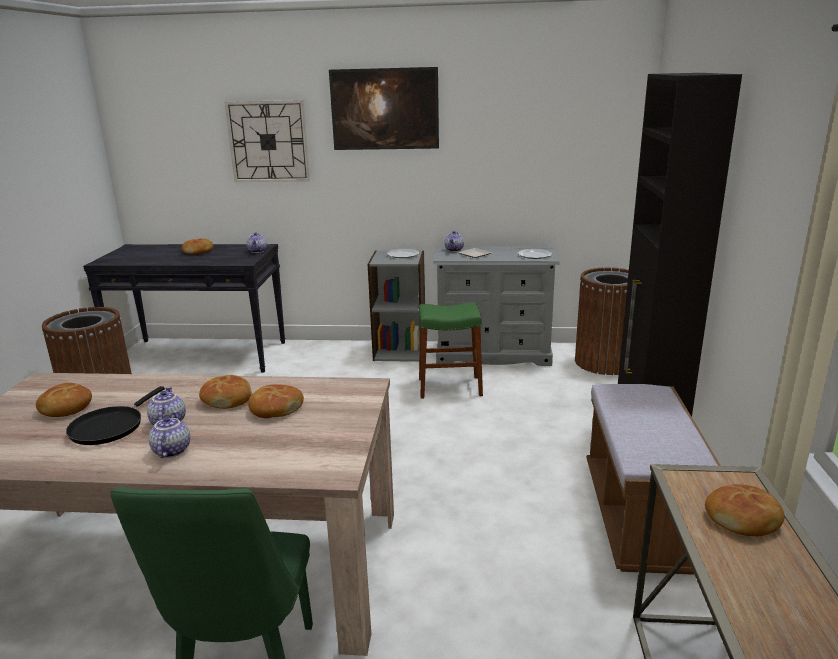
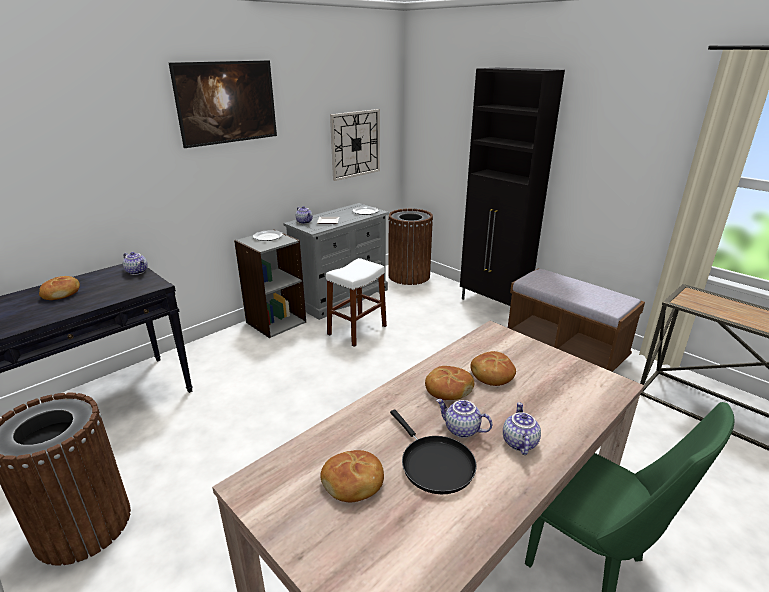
camera: 50 degrees left, 5 degrees up
teapot [149,411,190,458] -> teapot turned 60 degrees clockwise [503,402,541,455]
wall clock [224,100,310,182] -> wall clock moved to [330,109,380,181]
green stool [419,302,483,399] -> white stool [326,258,387,347]
bread [705,484,785,537] -> none

